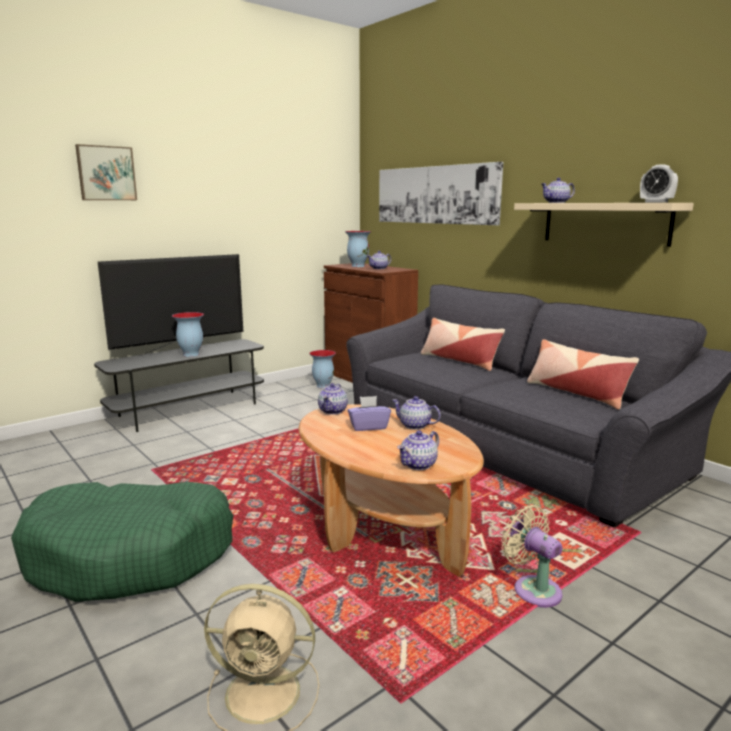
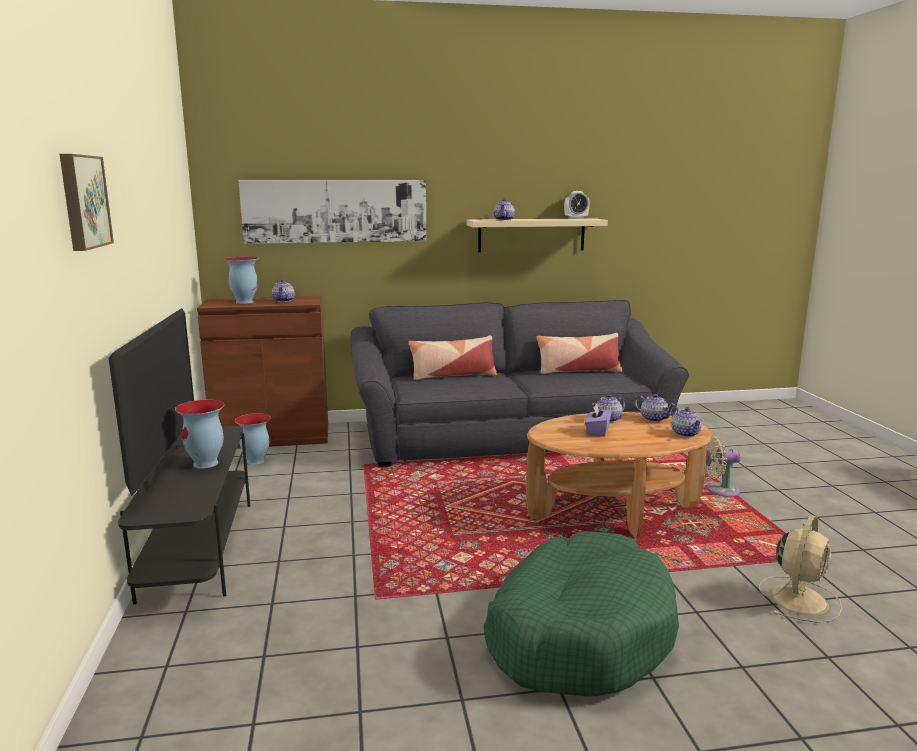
camera: 60 degrees left, 0 degrees up
teapot [318,383,348,415] -> teapot moved to [635,394,676,422]

